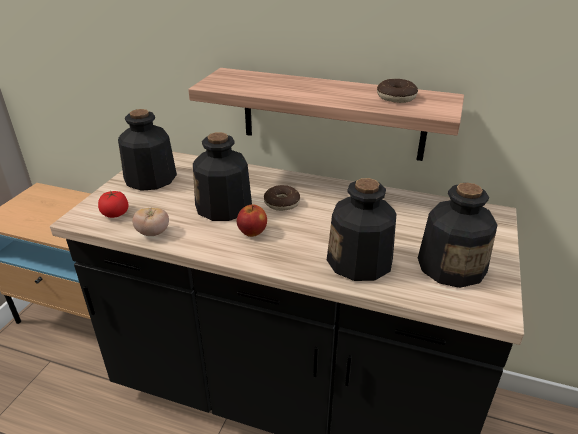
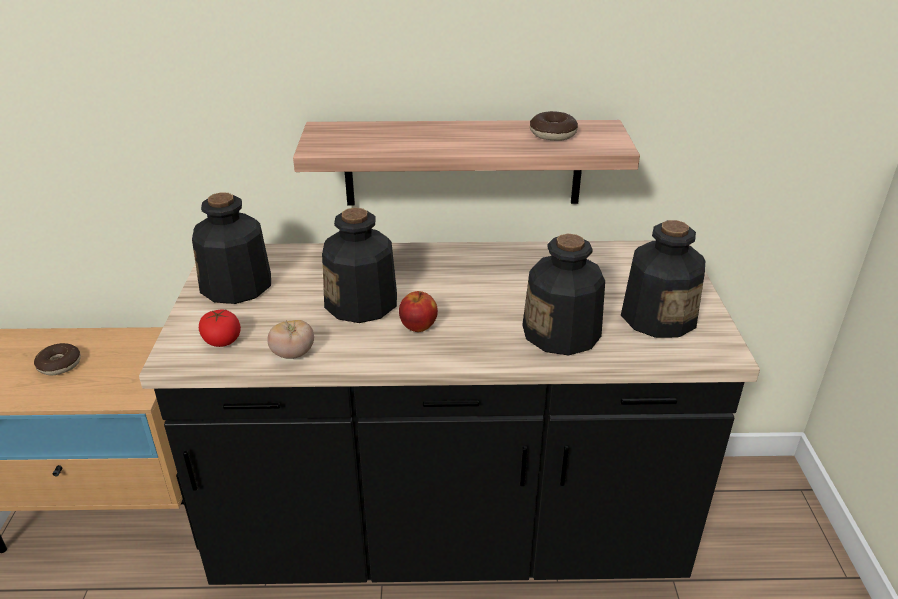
camera: 20 degrees left, 0 degrees up
donut [264,185,300,211] -> donut moved to [34,343,81,376]

